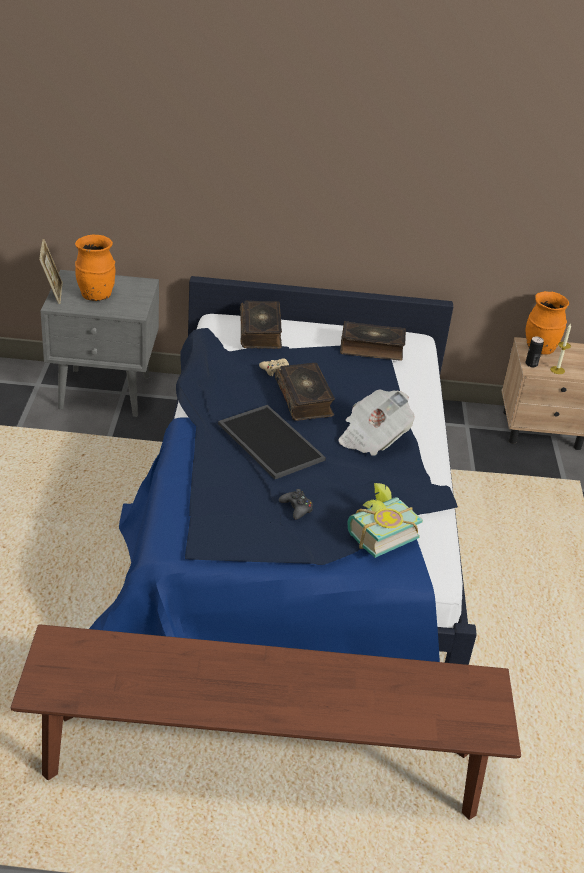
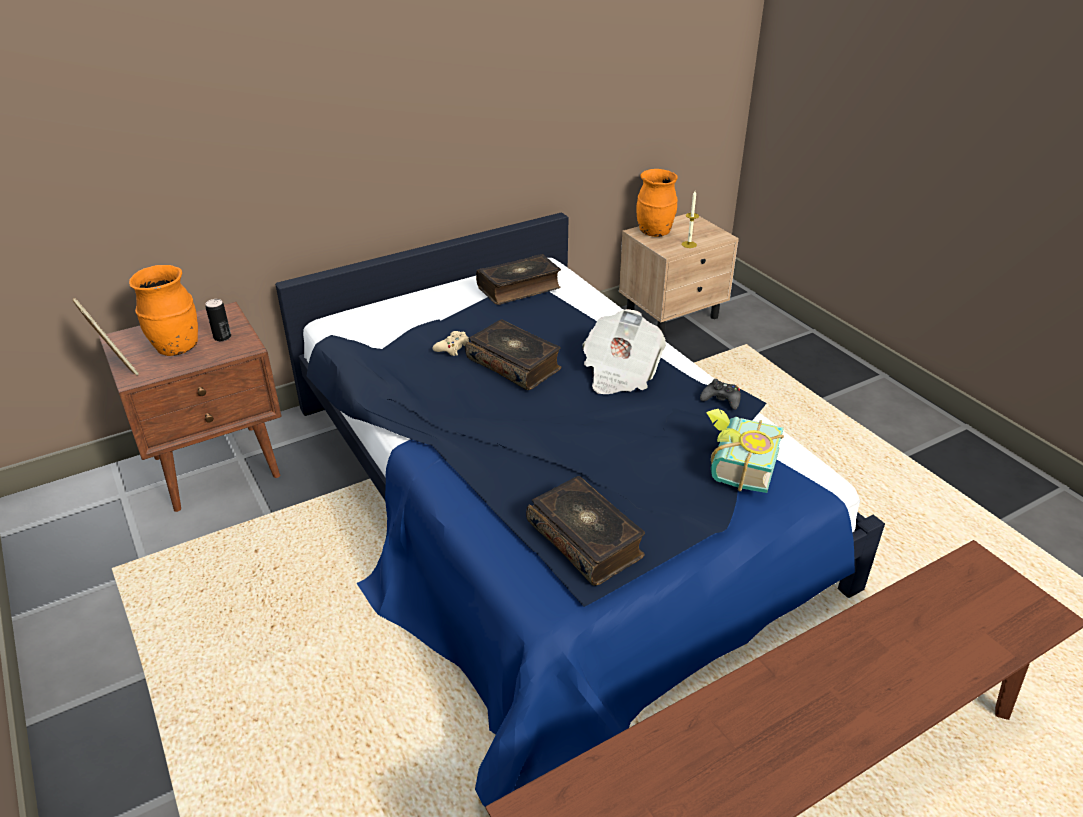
camera: 30 degrees left, 0 degrees up
grey nightstand [40,270,159,417] -> brown nightstand [99,302,282,512]
tray [218,405,326,479] -> none
book [240,301,282,349] -> book moved to [526,476,645,586]
black game controller [279,489,313,520] -> black game controller moved to [700,379,741,410]
can [525,336,544,367] -> can moved to [206,299,231,341]

